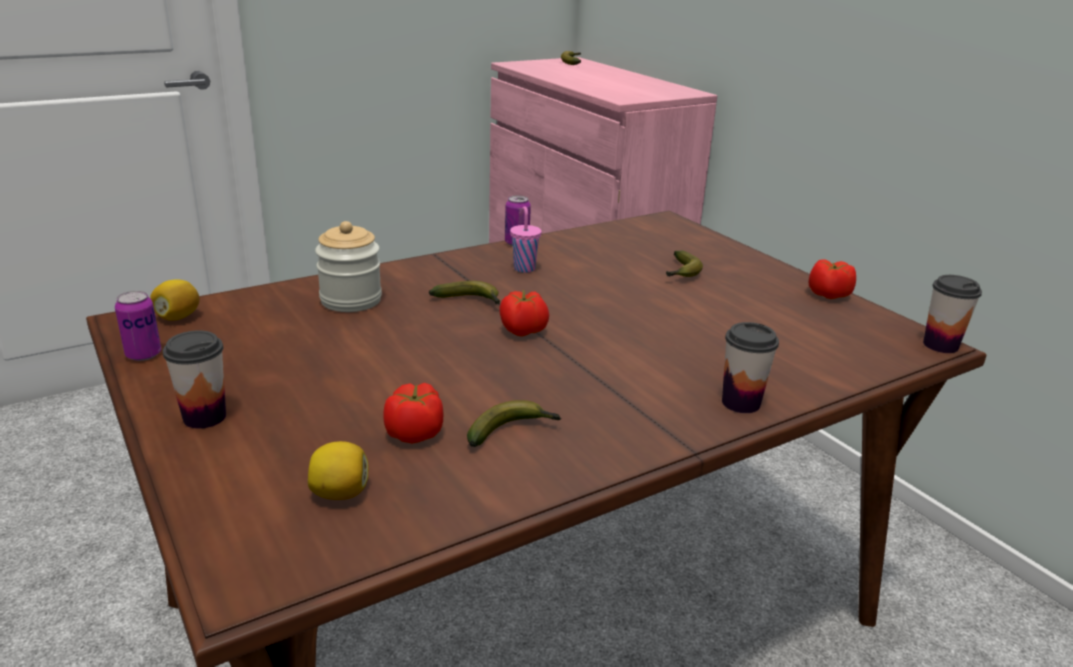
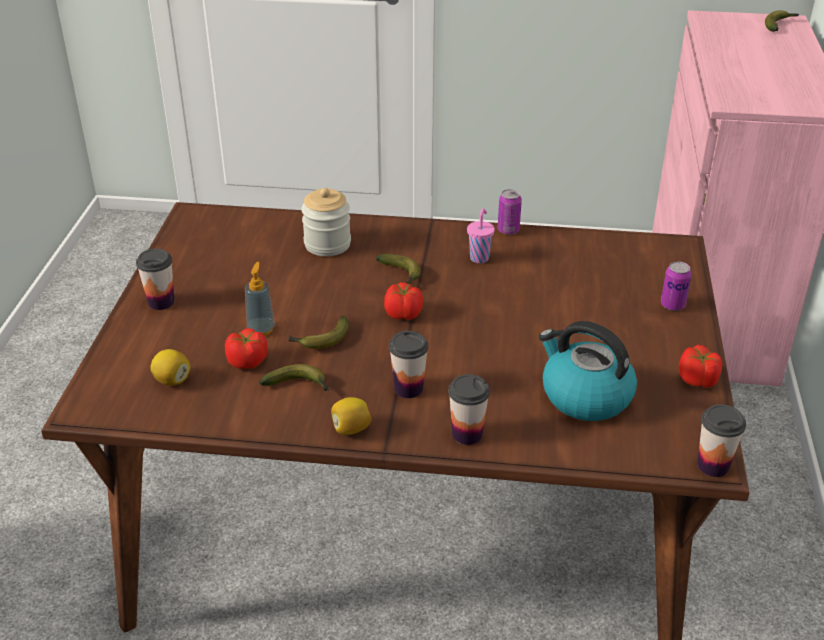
camera: 40 degrees right, 10 degrees up
can [115,291,161,361] -> can moved to [661,261,692,311]
lemon [150,279,200,321] -> lemon moved to [331,397,371,435]
banana [666,251,703,277] -> banana moved to [288,316,349,349]
none -> soap dispenser [245,262,275,336]
none -> cup [389,331,428,398]
none -> kettle [539,321,637,421]

